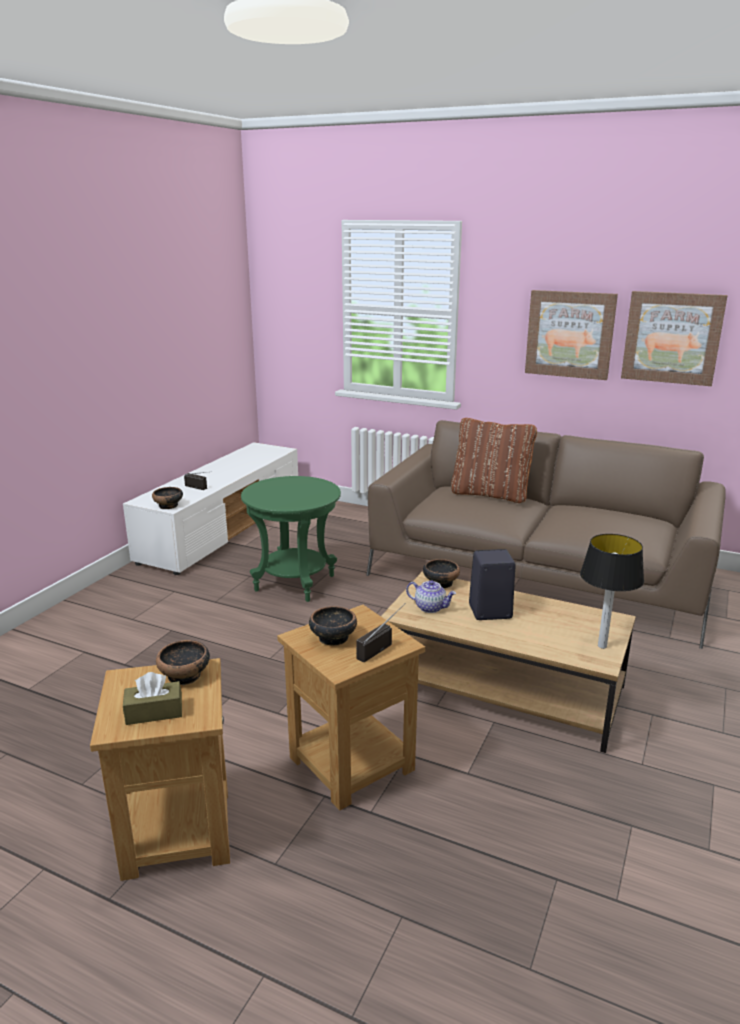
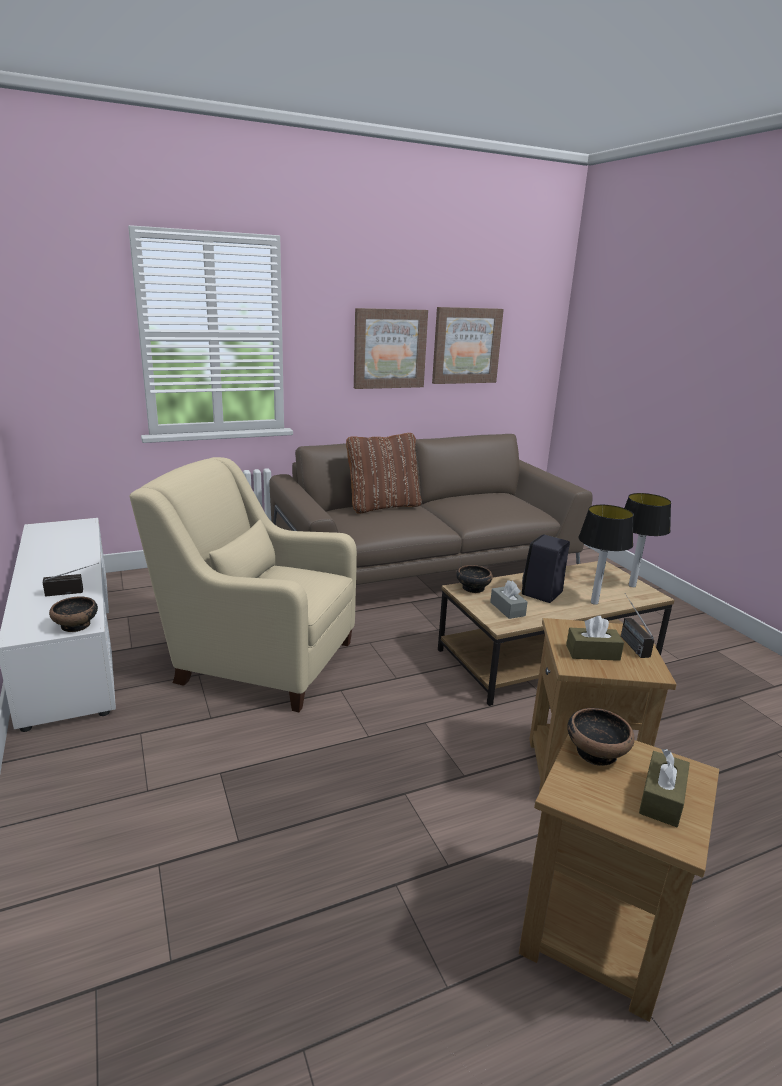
camera: 50 degrees left, 0 degrees up
green side table [241,476,341,602] -> beige armchair [129,457,357,712]
bowl [309,606,357,646] -> brown tissue box [566,616,624,661]
teapot [406,580,456,613] -> grey tissue box [490,580,528,619]
none -> table lamp [578,505,634,605]

